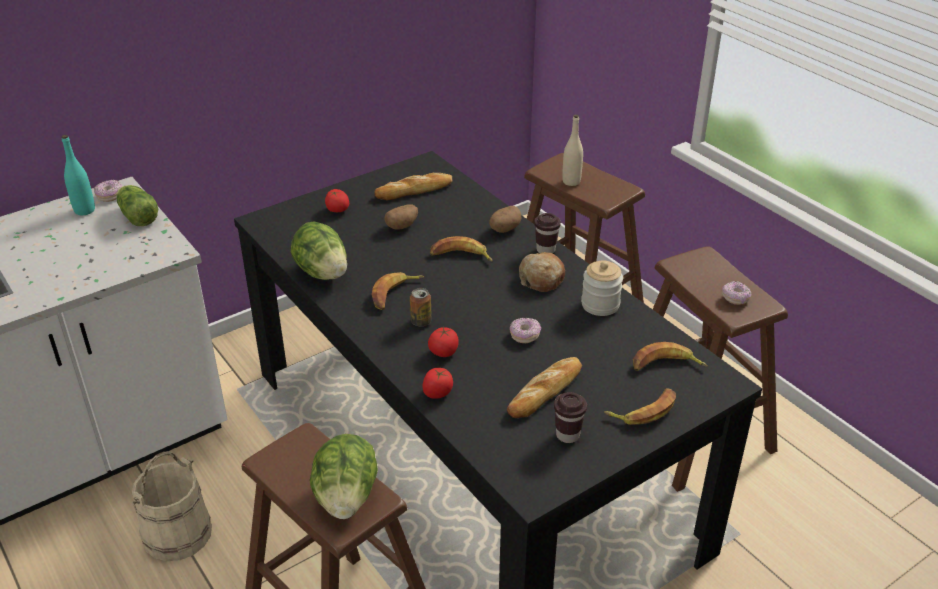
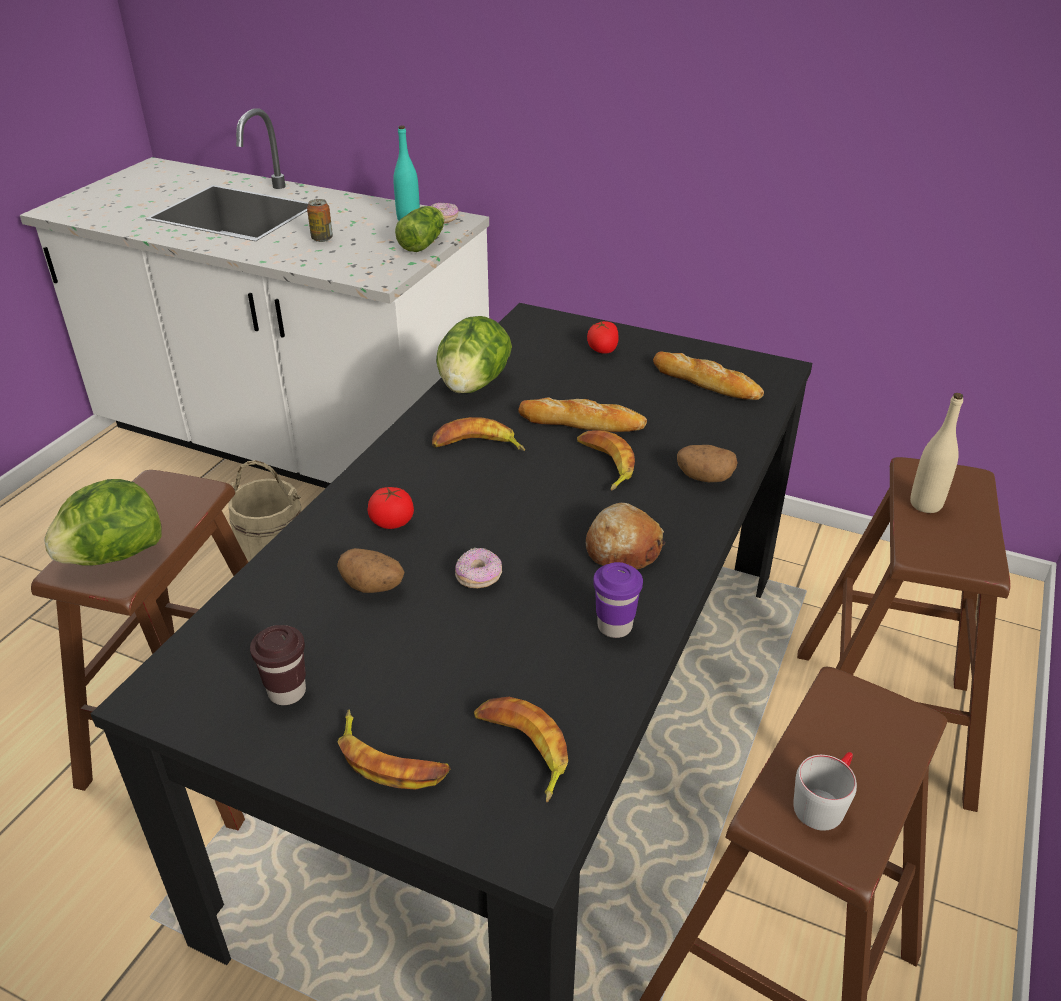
camera: 60 degrees right, 0 degrees up
potato [385,205,418,229] -> potato moved to [337,548,404,593]
can [410,288,432,327] -> can moved to [307,199,333,242]
tomato [422,368,453,399] -> none
bread [507,357,582,418] -> bread moved to [518,397,647,432]
brown cup [534,213,561,254] -> none
jar [581,260,623,316] -> purple cup [593,562,643,638]
donut [722,281,752,305] -> grey mug [793,752,857,831]

